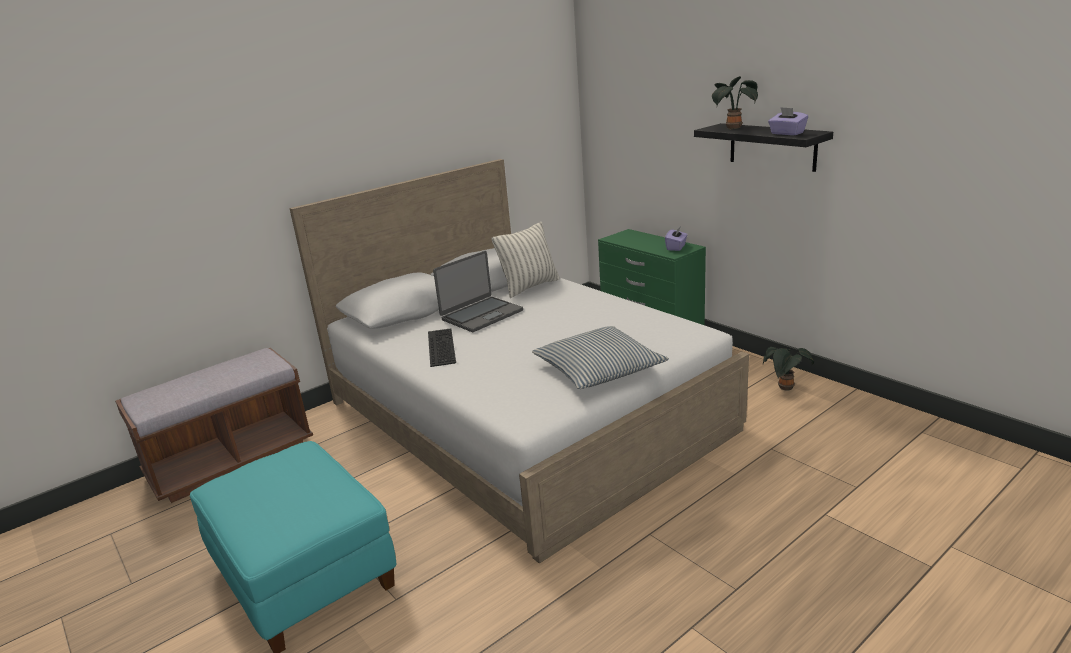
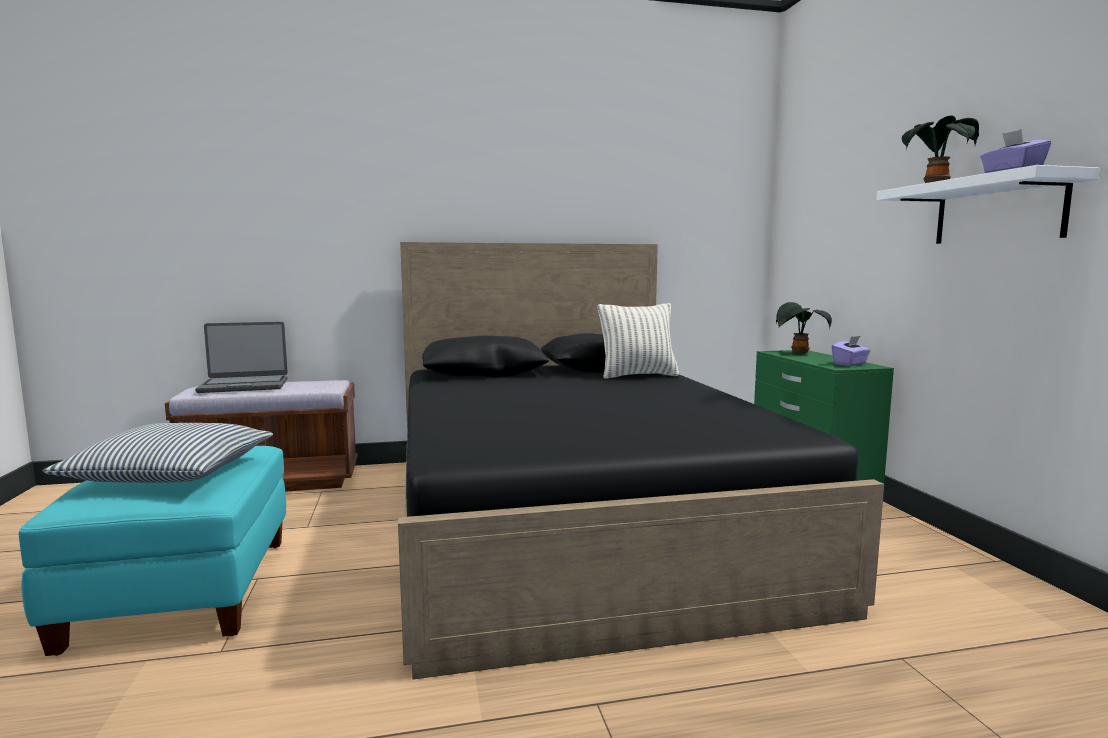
camera: 25 degrees right, 15 degrees down
white bed [289,159,749,564] -> black bed [398,242,884,679]
keyboard [428,328,456,367] -> none
laptop [433,251,523,332] -> laptop moved to [195,322,288,393]
pillow [532,326,669,389] -> pillow moved to [43,423,273,483]
black shelf [694,123,833,172] -> white shelf [877,165,1099,244]
potted plant [763,347,814,391] -> potted plant moved to [776,302,832,354]

